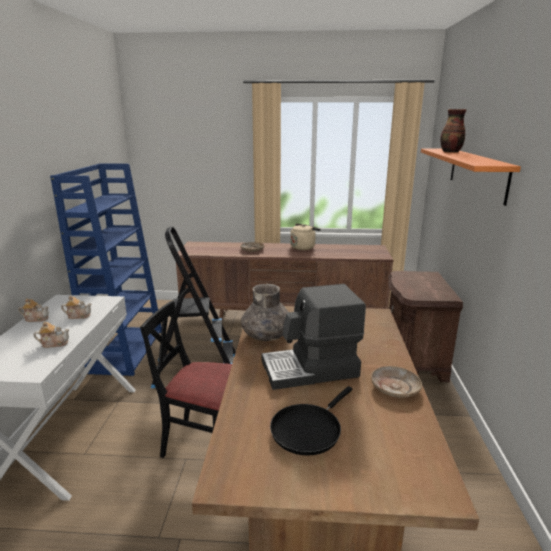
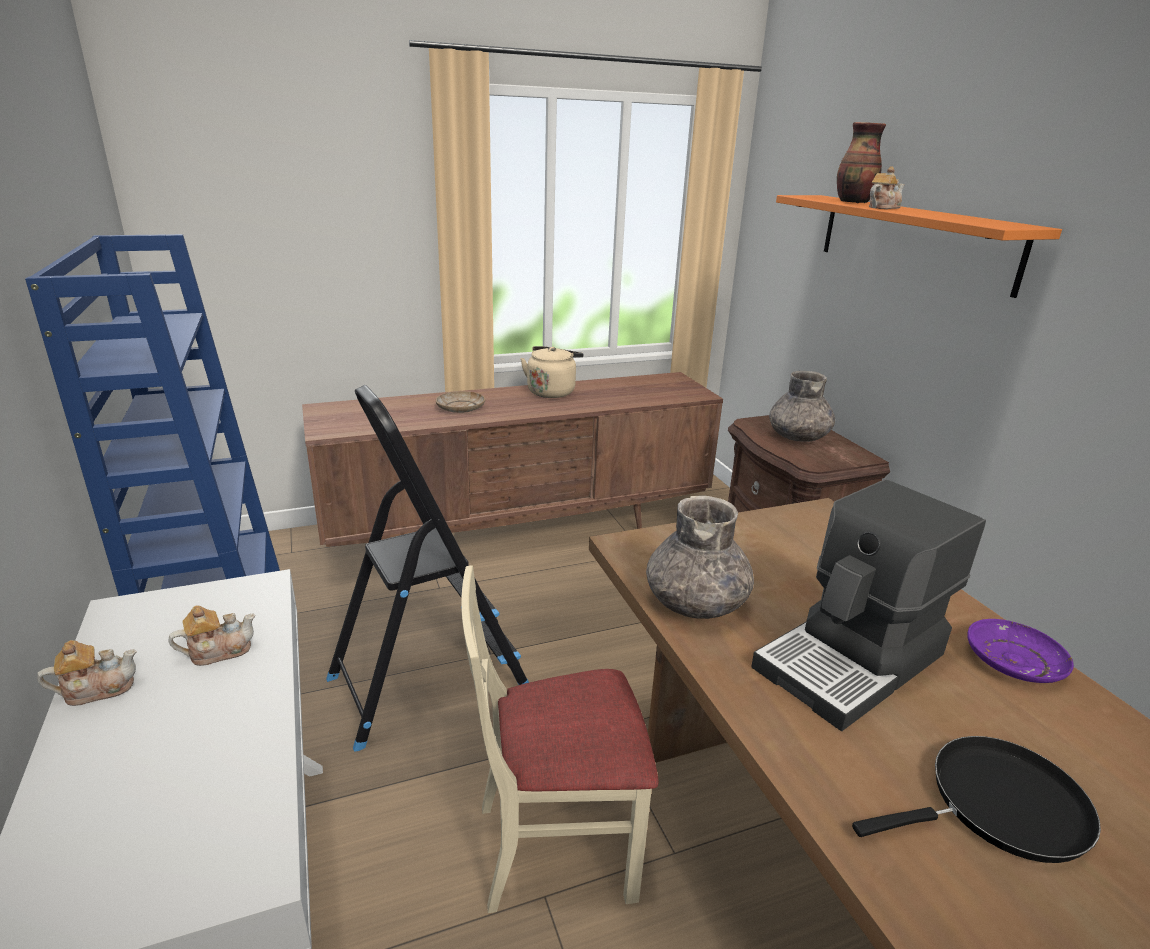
camera: 25 degrees left, 5 degrees up
teapot [33,321,70,348] -> teapot moved to [869,166,905,209]
black chair [140,301,232,458] -> beige chair [461,565,658,913]
black frying pan [270,386,353,456] -> black frying pan turned 120 degrees counterclockwise [852,736,1101,863]
beige plate [371,366,422,398] -> purple plate [967,619,1074,683]
none -> grey vase [769,371,835,442]

